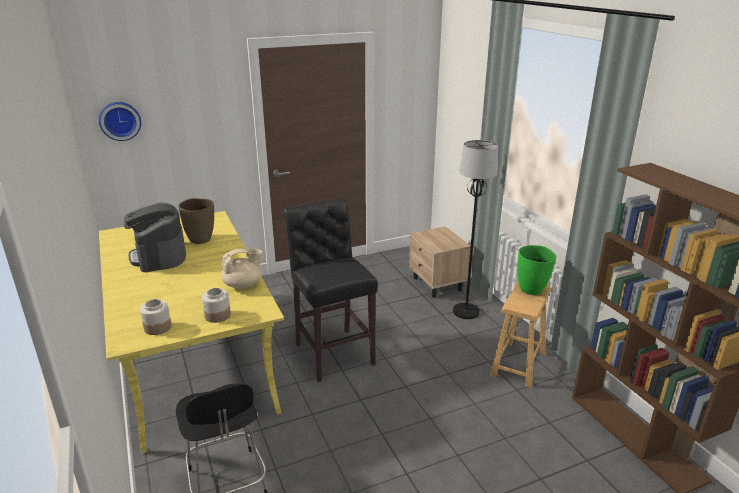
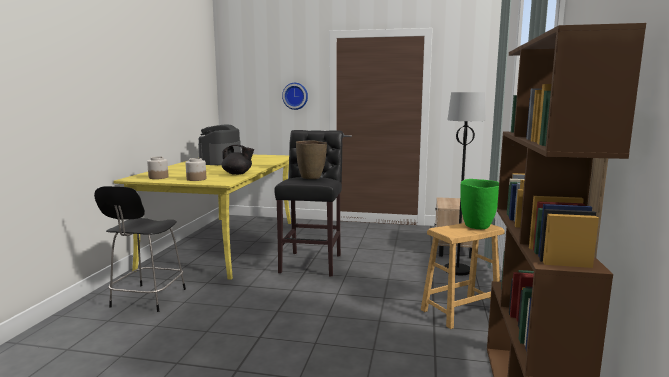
camera: 35 degrees right, 15 degrees down
wall clock [99,102,141,141] -> wall clock moved to [282,83,308,110]
brown vase [178,198,214,244] -> brown vase moved to [296,140,327,179]
beige teapot [221,248,262,289] -> black teapot [221,145,254,175]

